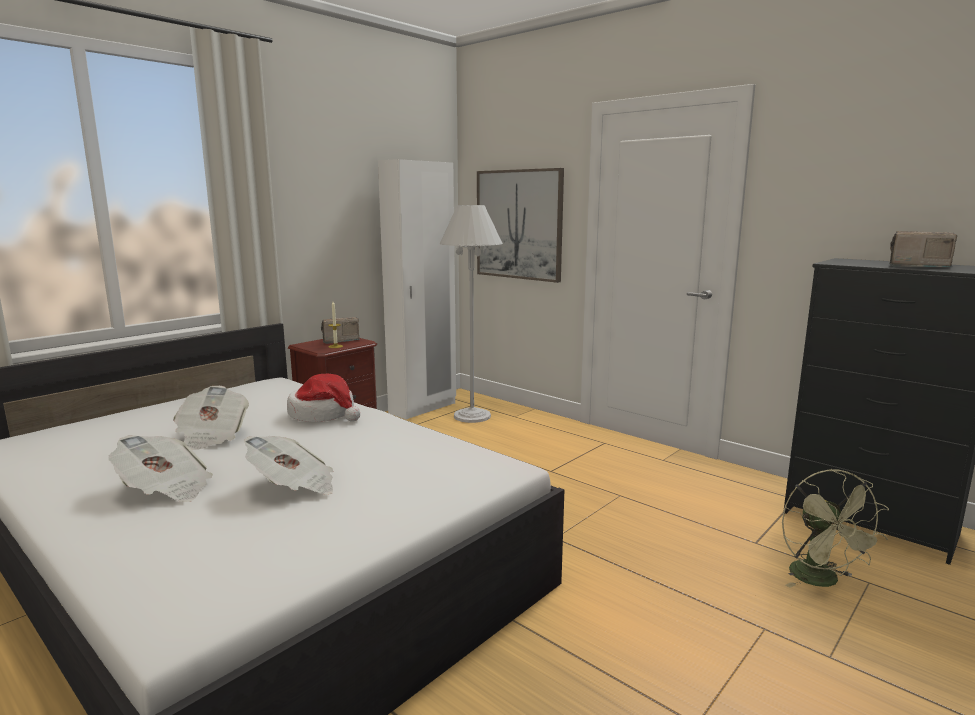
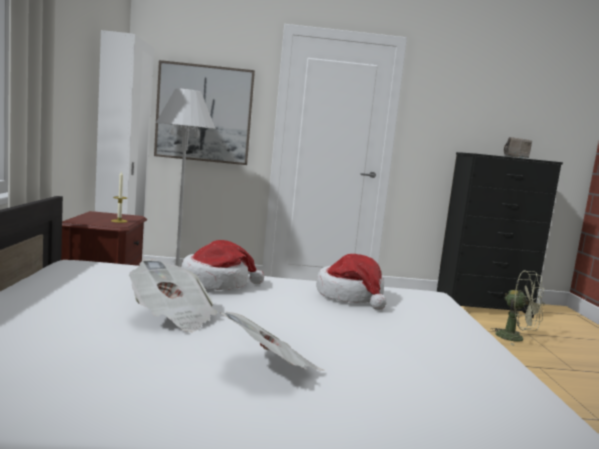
camera: 45 degrees left, 5 degrees down
newspaper [244,436,333,495] -> none
radio [321,317,360,344] -> none
none -> hat [316,254,386,310]

